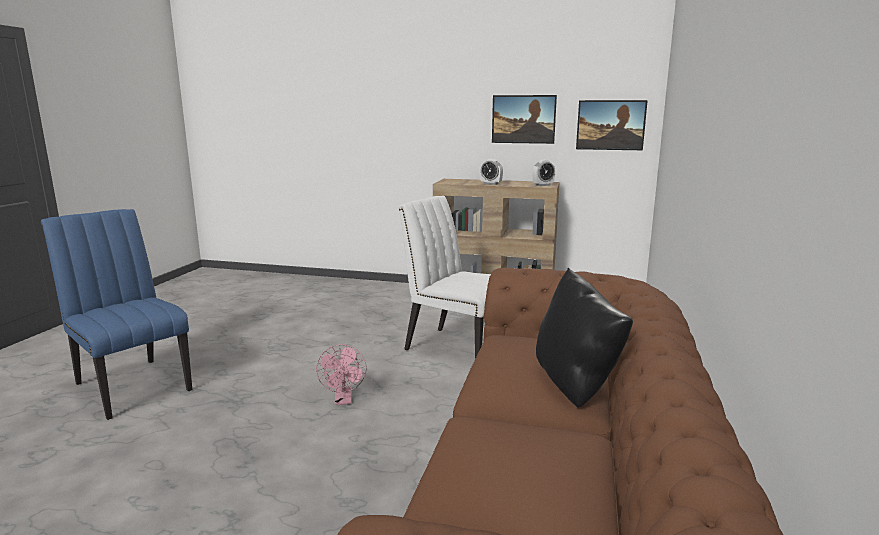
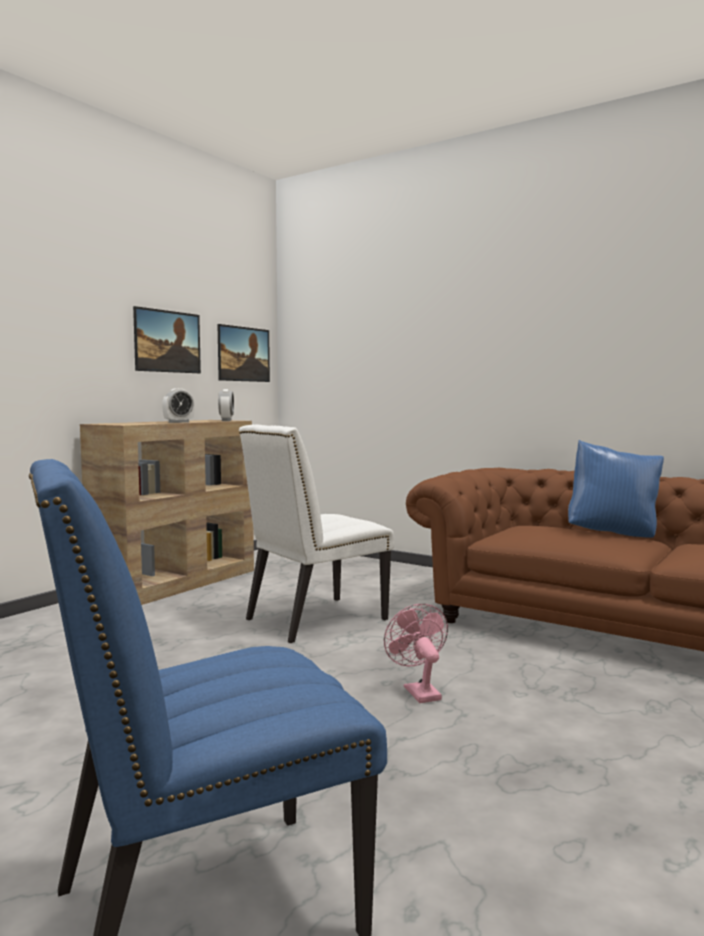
camera: 70 degrees left, 10 degrees down
pink fan [316,344,367,405] -> pink fan turned 120 degrees counterclockwise [384,604,448,703]
black pillow [536,268,633,408] -> blue pillow [568,440,664,538]

